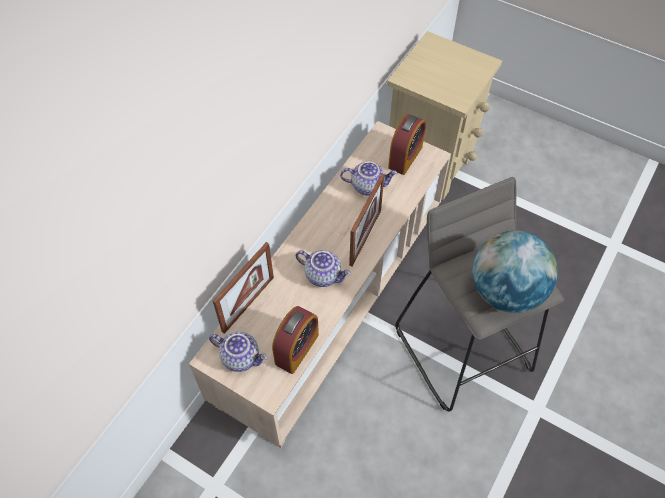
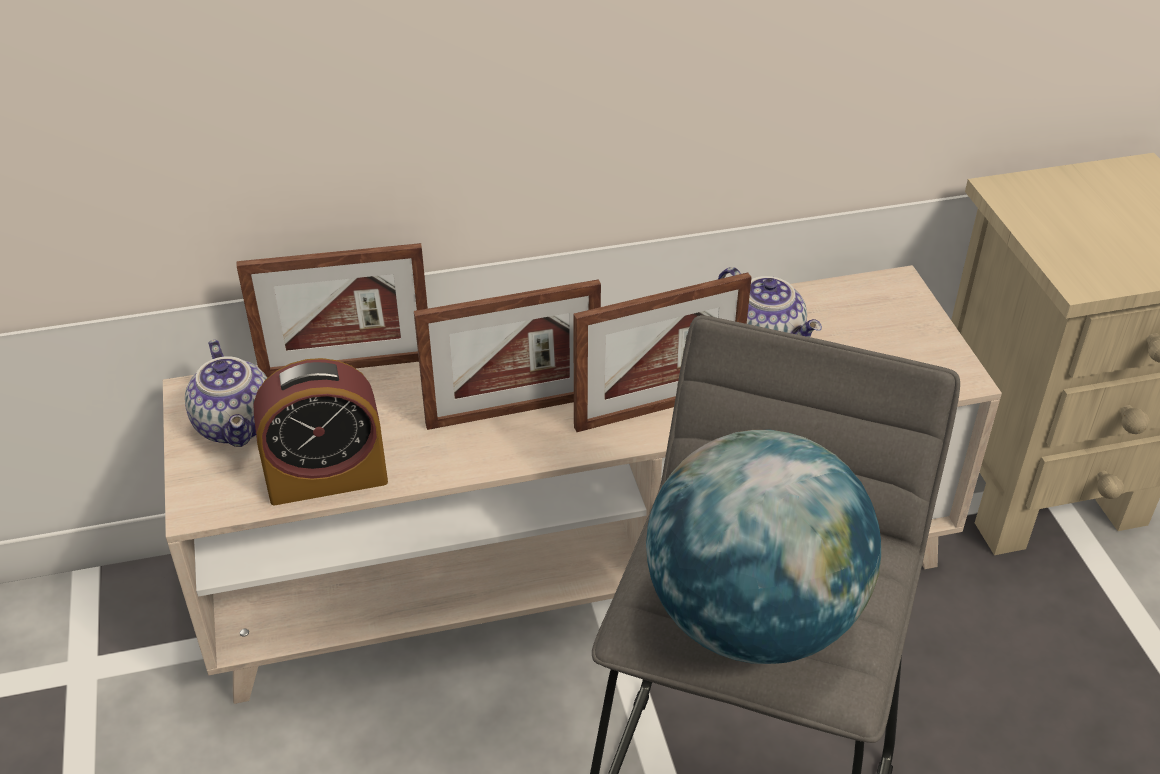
camera: 45 degrees right, 15 degrees down
teapot [296,250,351,287] -> picture frame [414,279,601,430]
alarm clock [388,114,426,175] -> none

